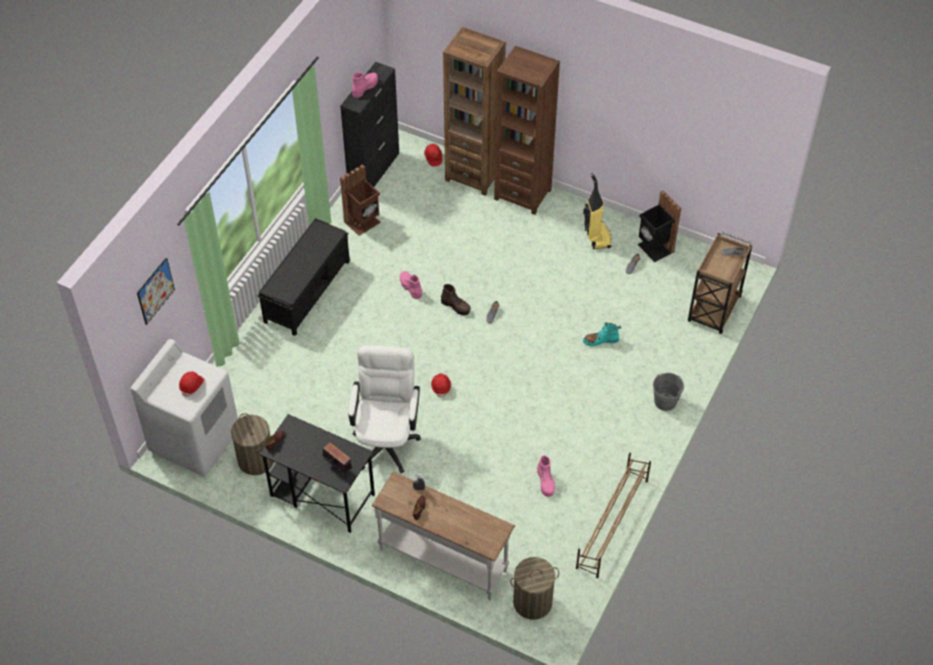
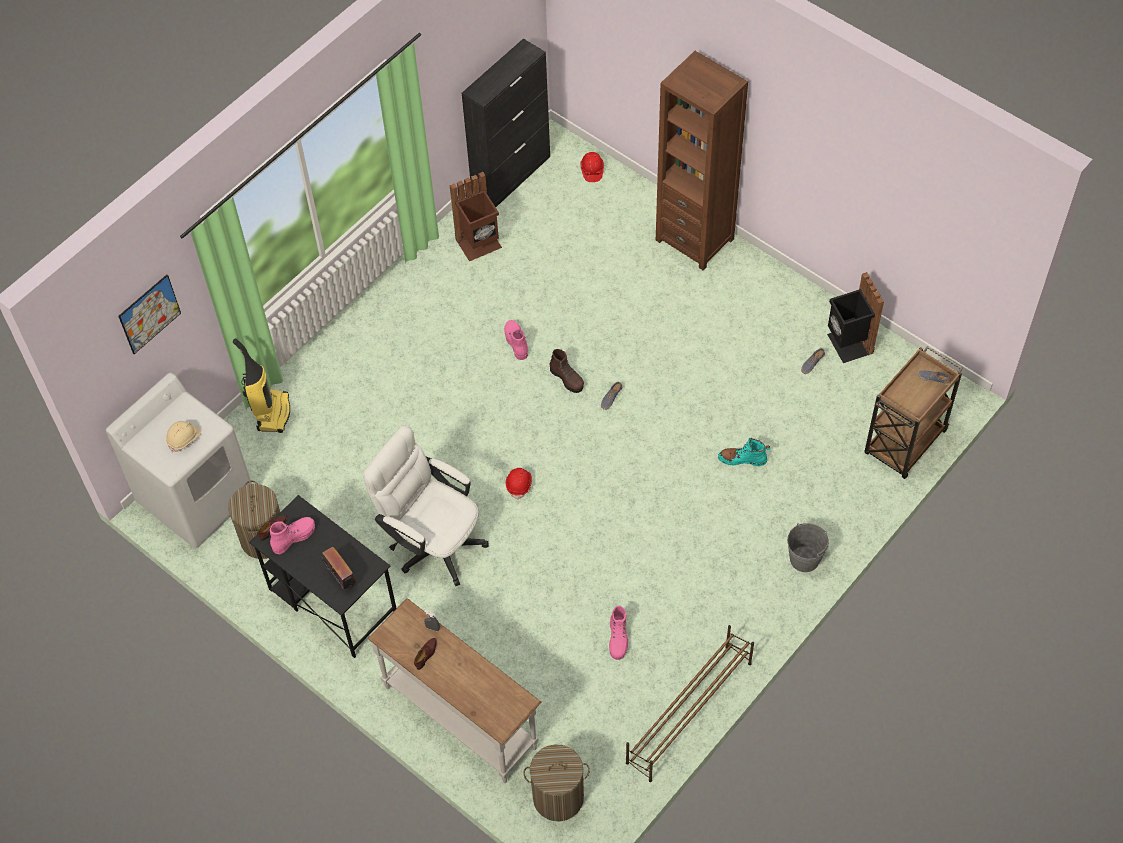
camera: 15 degrees right, 5 degrees up
red hard hat [179,371,204,397] -> beige hard hat [166,421,201,452]
black bench [258,218,350,336] -> none
white office chair [348,345,421,473] -> white office chair turned 75 degrees counterclockwise [363,426,489,586]
pink boot [352,72,378,98] -> pink boot moved to [270,517,315,554]
brown bookcase [443,27,506,196] -> none
vacuum cleaner [583,173,612,249] -> vacuum cleaner moved to [233,339,290,433]

